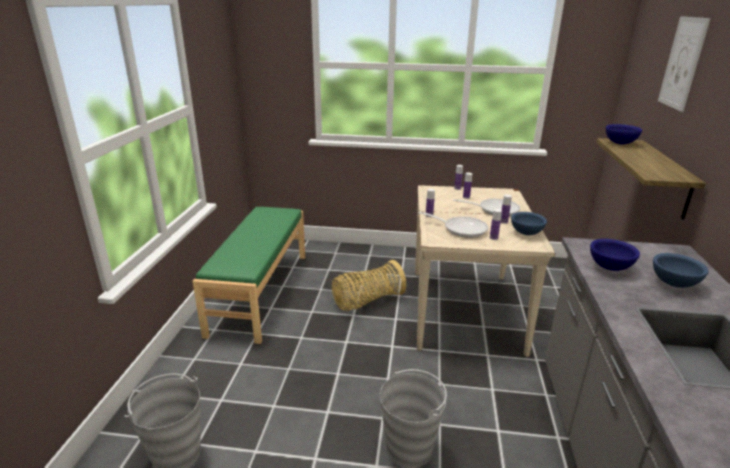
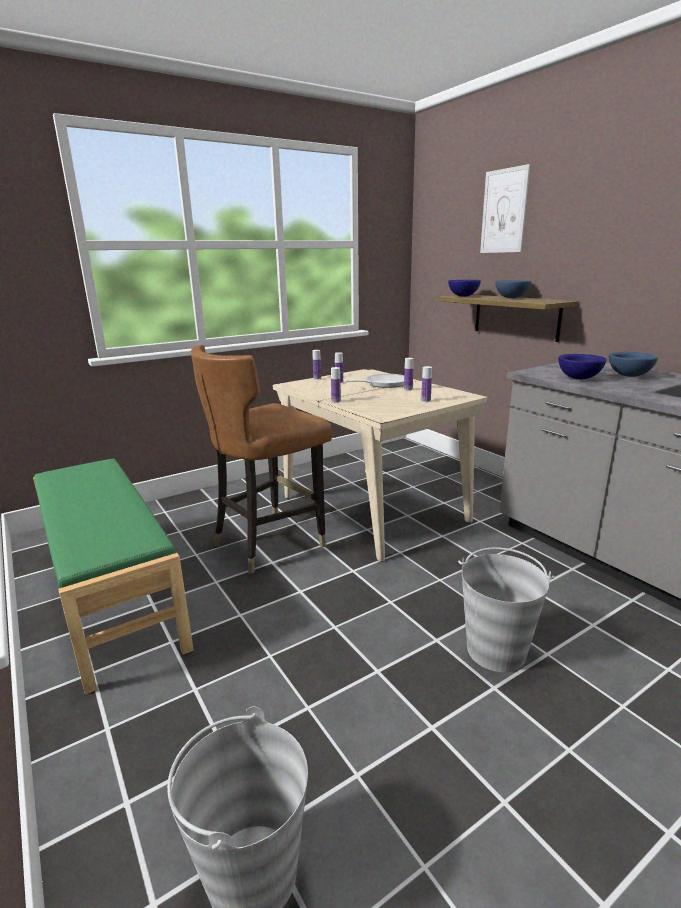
camera: 40 degrees left, 5 degrees down
basket [332,260,406,311] -> brown chair [191,345,332,574]
frying pan [419,211,488,238] -> none
blue bowl [511,212,547,235] -> blue bowl moved to [495,280,531,298]

